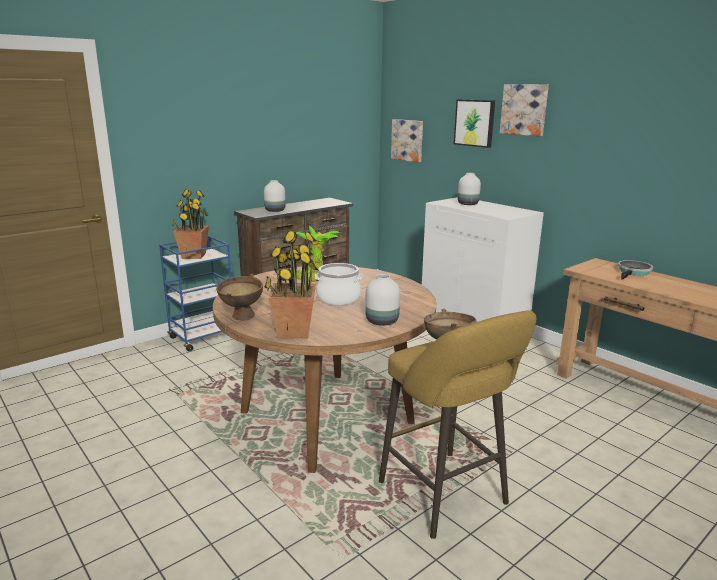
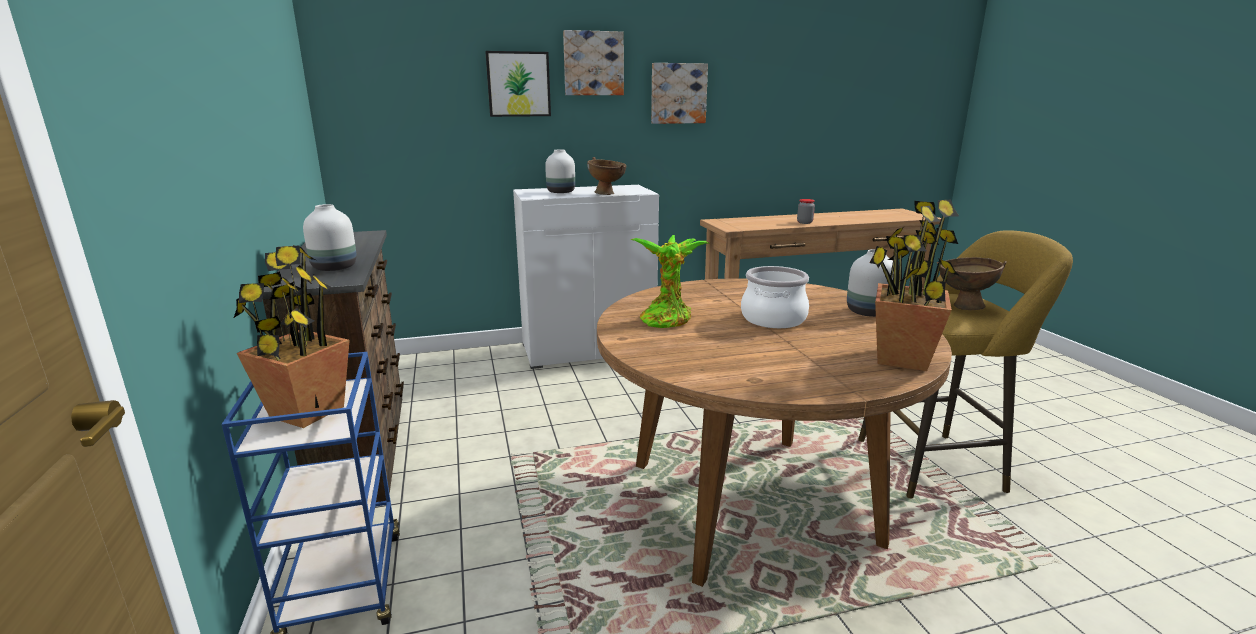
camera: 65 degrees left, 0 degrees up
brown bowl [216,274,263,320] -> brown bowl moved to [587,157,626,195]
picture [391,119,423,162] -> picture moved to [651,63,708,124]
frying pan [618,260,653,280] -> none
none -> jar [797,199,815,224]

